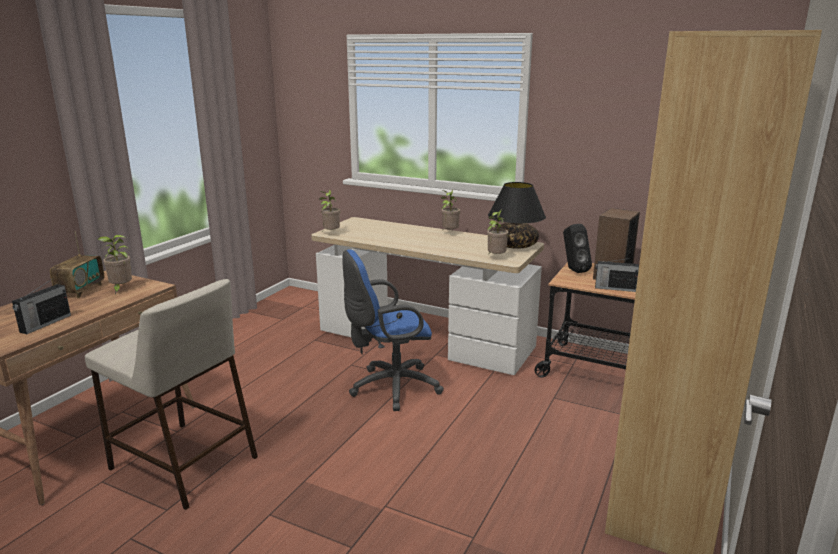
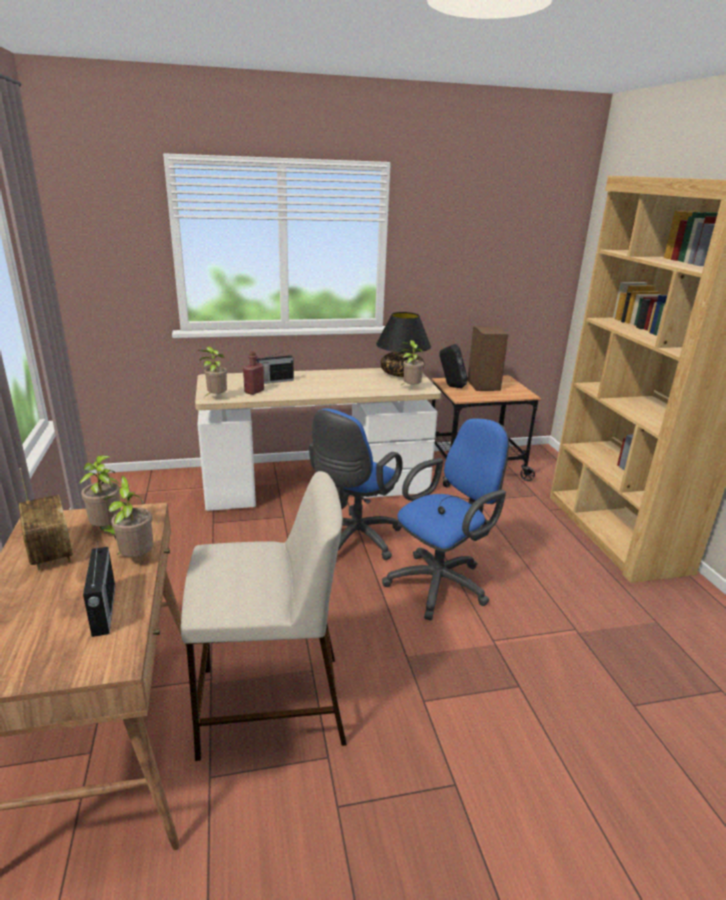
camera: 40 degrees left, 5 degrees up
potted plant [441,189,460,231] -> potted plant moved to [103,476,154,557]
radio [595,258,639,292] -> radio moved to [256,350,294,384]
none -> red bottle [243,351,264,395]
none -> blue office chair [382,418,509,620]

